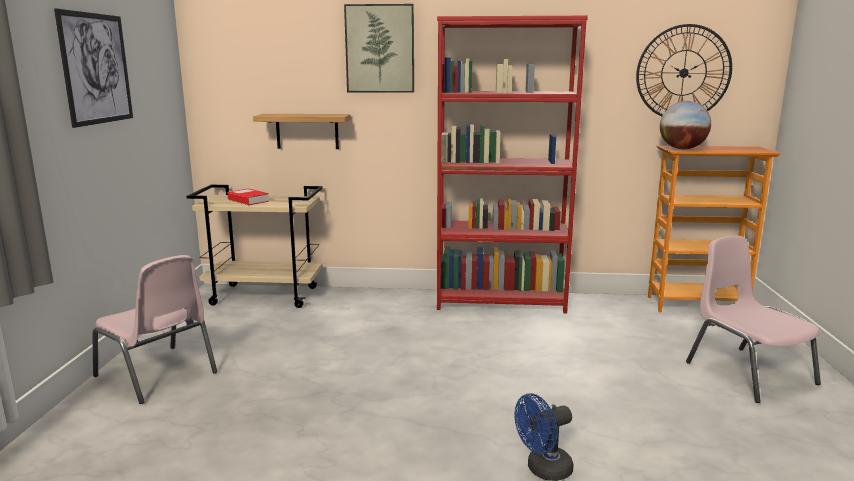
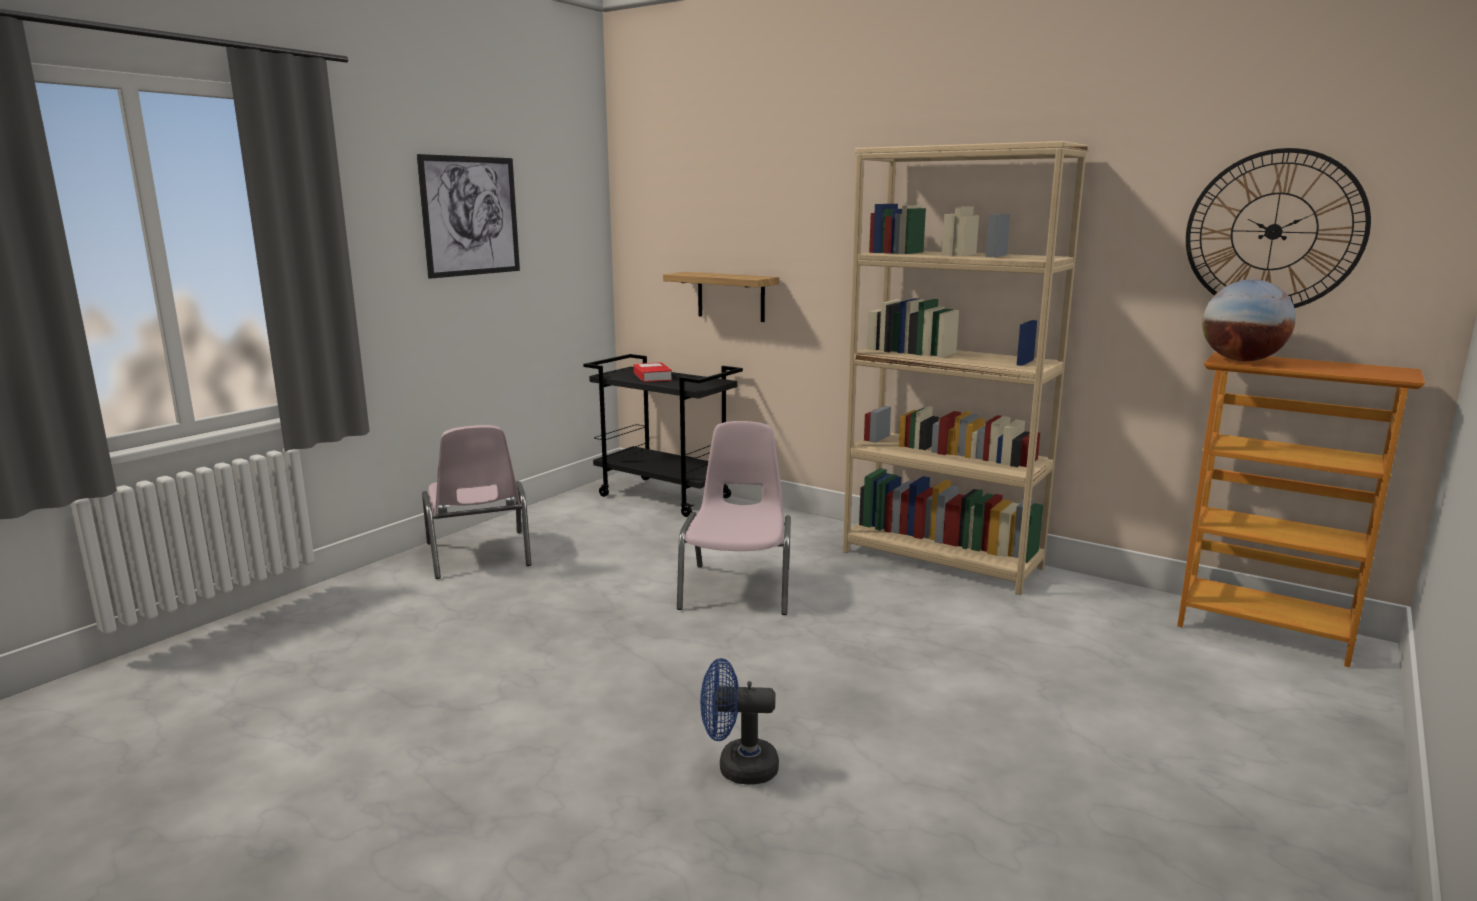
camera: 30 degrees right, 0 degrees up
beige cart [187,185,323,308] -> black cart [583,354,743,517]
picture [344,4,414,93] -> none
red bookcase [437,16,588,314] -> beige bookcase [843,141,1088,595]
pink chair [686,236,821,403] -> pink chair moved to [677,421,791,615]

